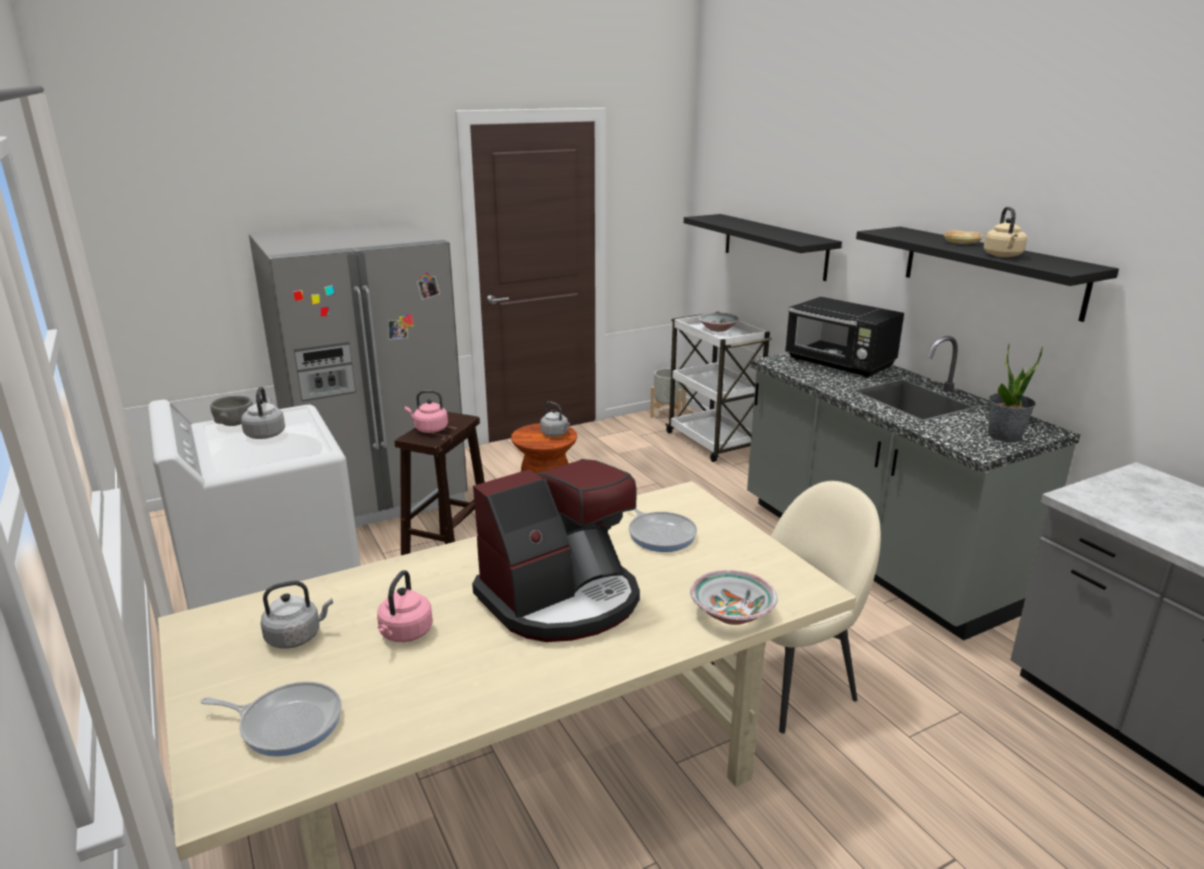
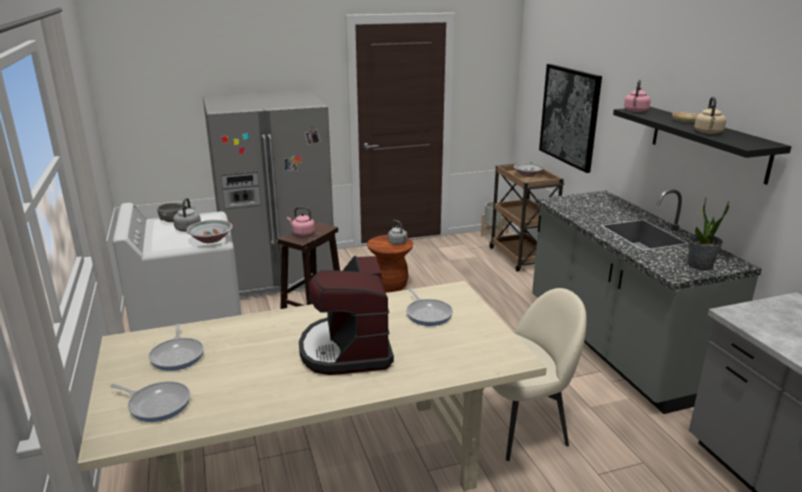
camera: 10 degrees right, 0 degrees up
grey kettle [261,581,333,649] -> frying pan [149,324,204,371]
pink kettle [377,570,433,642] -> pink kettle moved to [624,80,651,112]
coffee machine [472,459,640,642] -> coffee machine turned 105 degrees clockwise [299,256,394,375]
white cart [665,312,772,462] -> brown cart [489,162,564,271]
black shelf [684,214,842,281] -> picture [539,64,602,173]
bowl [690,570,778,625] -> bowl moved to [186,220,233,243]
black microwave [785,297,904,378] -> none

